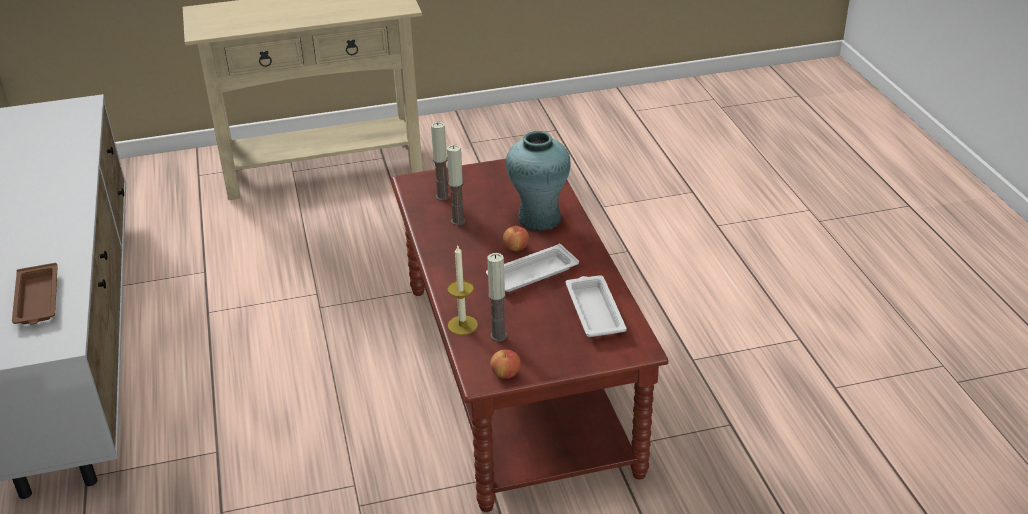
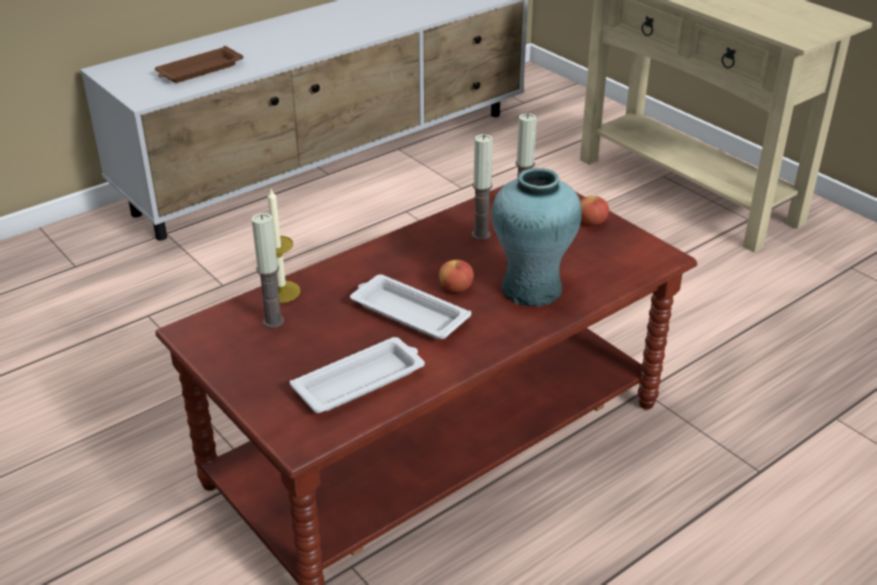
camera: 65 degrees right, 0 degrees up
apple [491,349,521,379] -> apple moved to [580,196,609,226]

